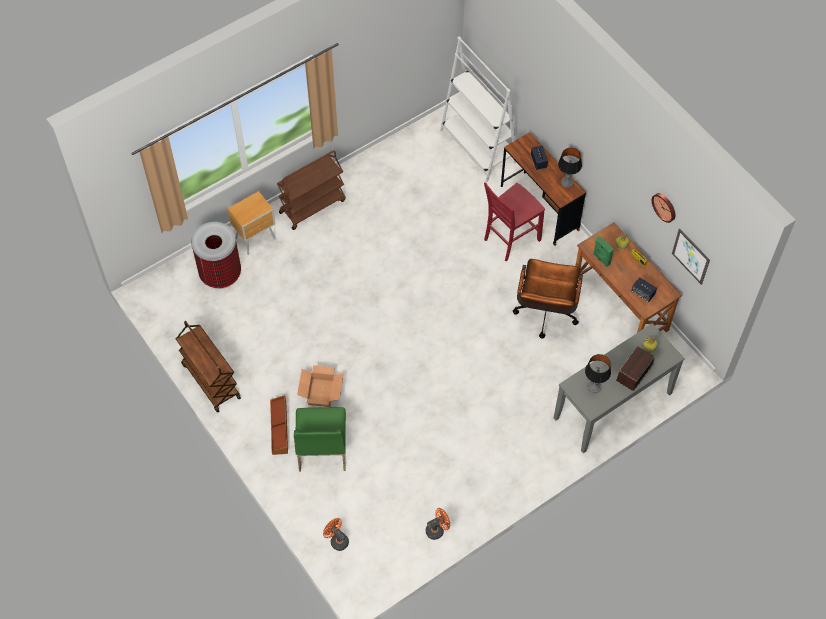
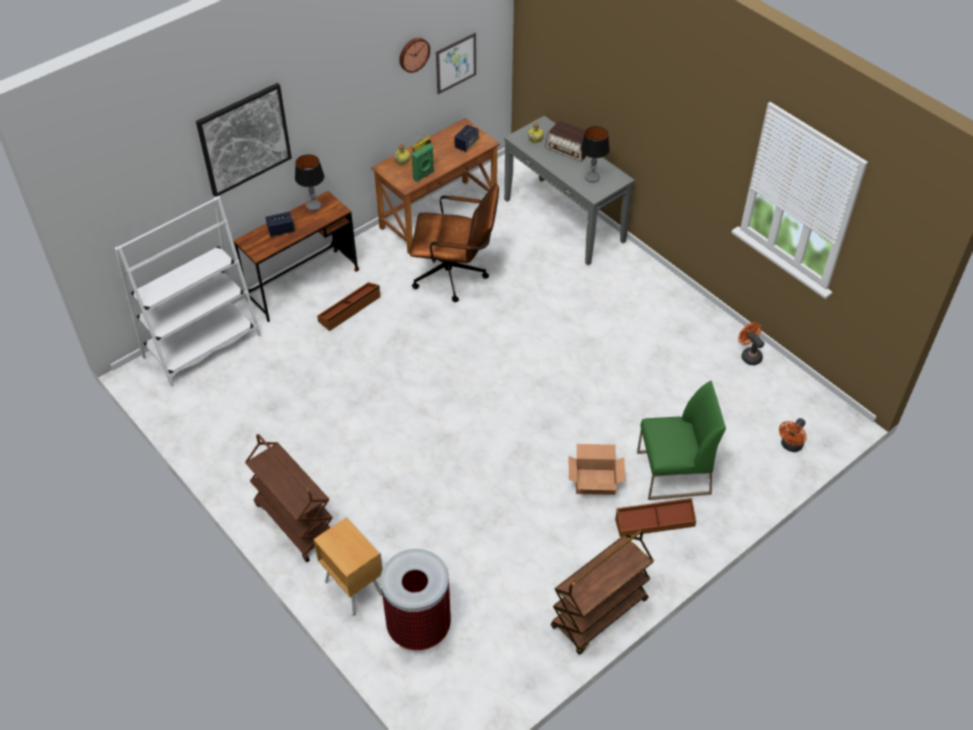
camera: 95 degrees left, 10 degrees down
red chair [484,182,545,262] -> brown storage box [317,282,380,331]
none -> picture [196,83,292,197]

